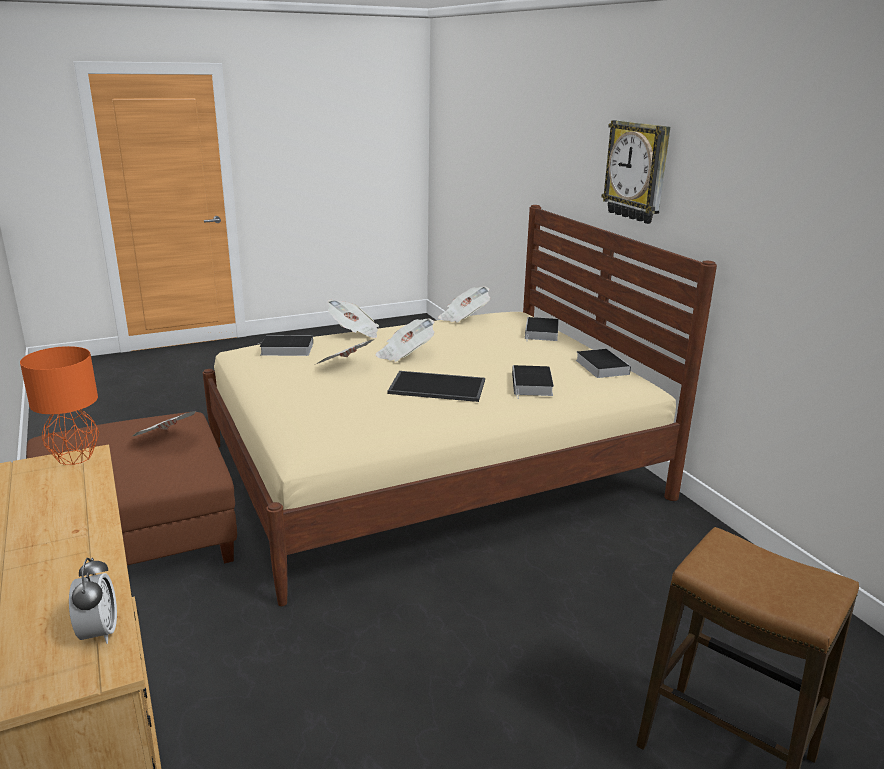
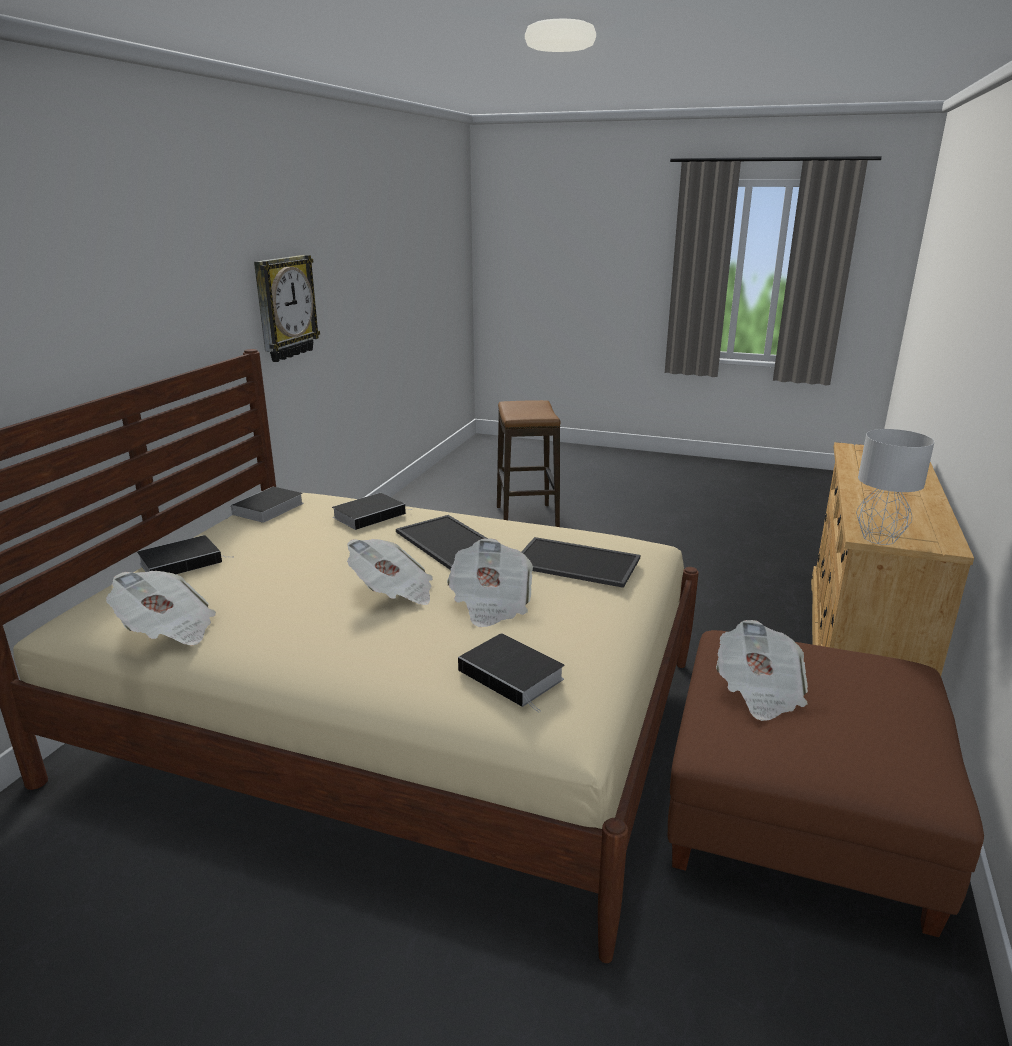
camera: 135 degrees left, 0 degrees up
orange table lamp [20,346,99,465] -> grey table lamp [856,429,934,545]
alarm clock [69,558,117,644] -> none
newspaper [328,300,379,338] -> none
wall clock [602,120,670,224] -> wall clock moved to [254,255,320,362]
none -> tray [521,537,640,588]

